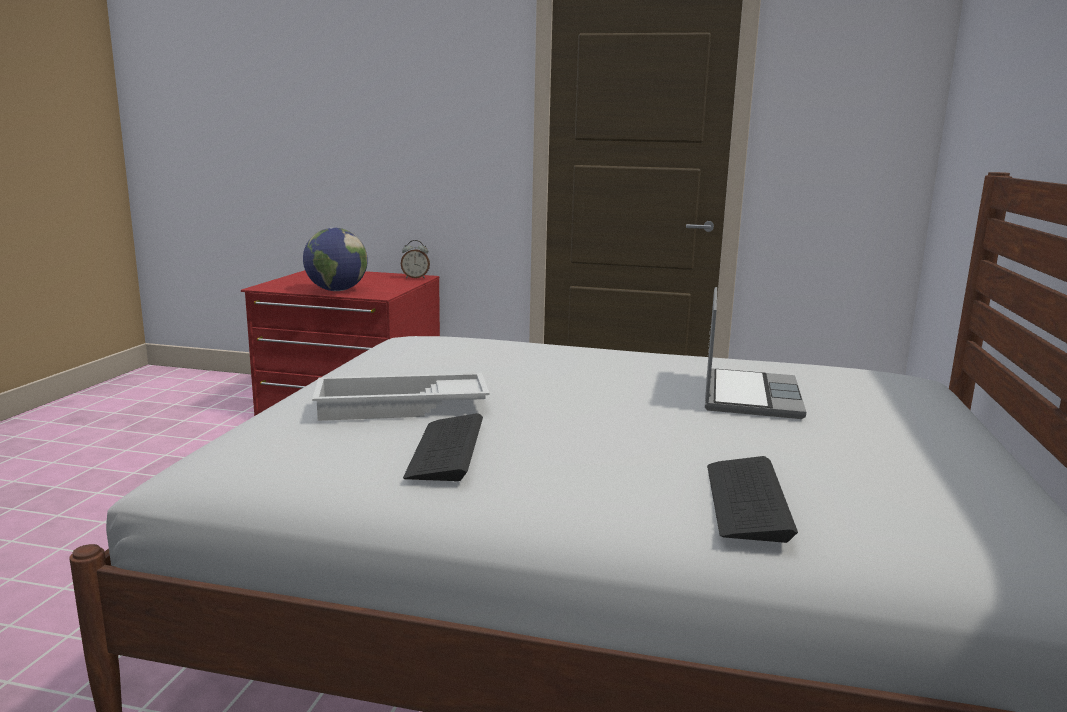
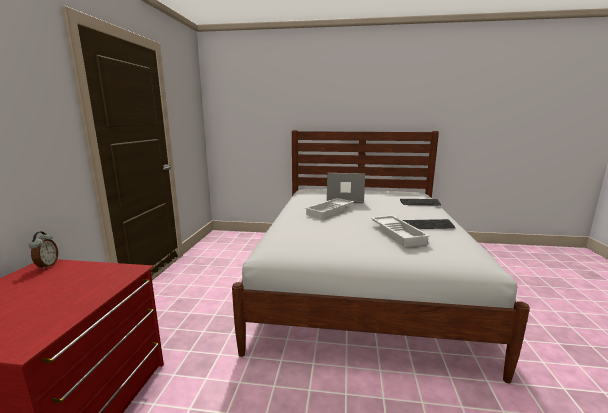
camera: 95 degrees left, 0 degrees up
globe [303,228,368,291] -> none
none -> white tray [305,198,354,219]

